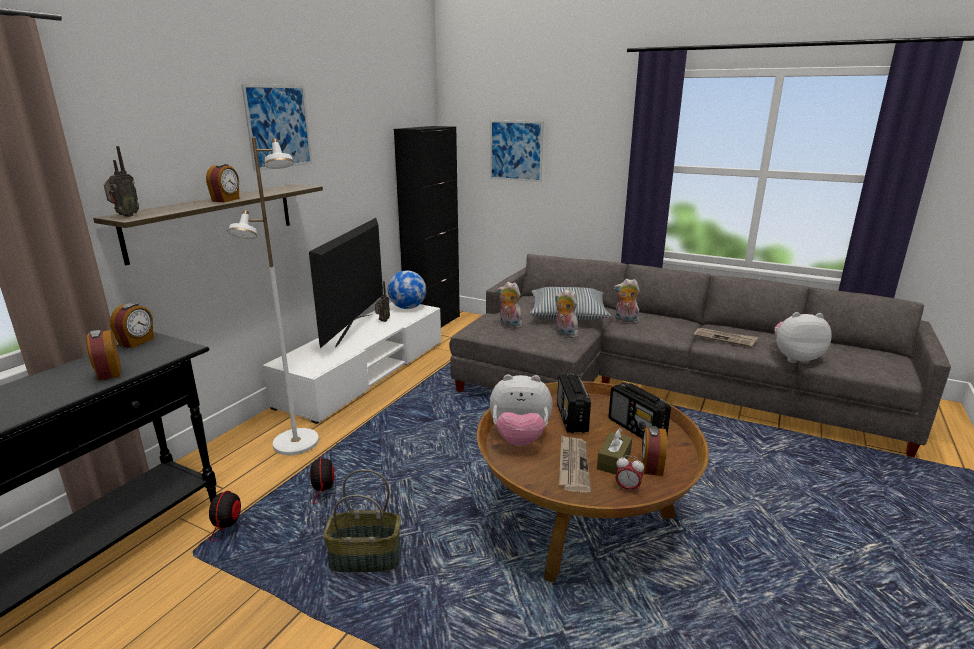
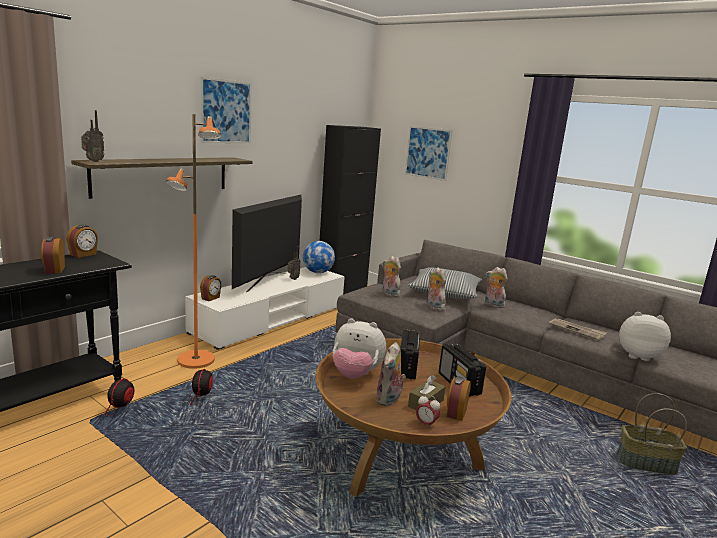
camera: 10 degrees right, 5 degrees down
alarm clock [206,164,239,202] -> alarm clock moved to [200,275,222,301]
white floor lamp [227,137,319,455] -> orange floor lamp [165,114,221,369]
basket [323,469,401,572] -> basket moved to [617,393,687,475]
newspaper [559,435,591,493] -> plush toy [376,342,406,406]

